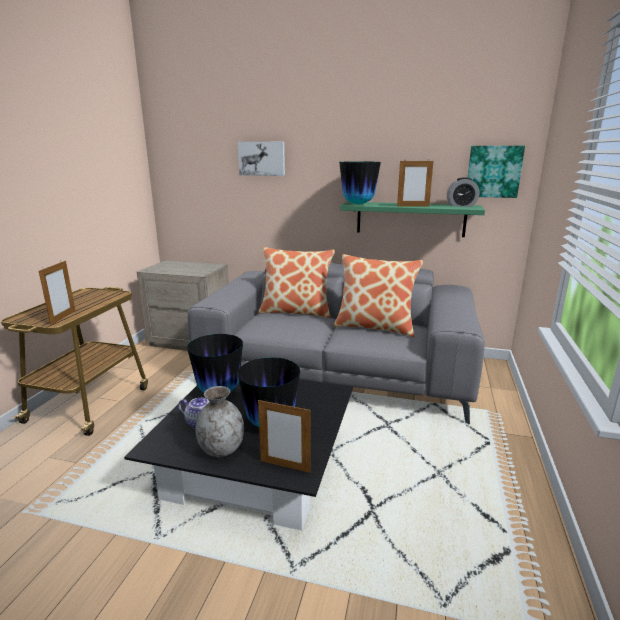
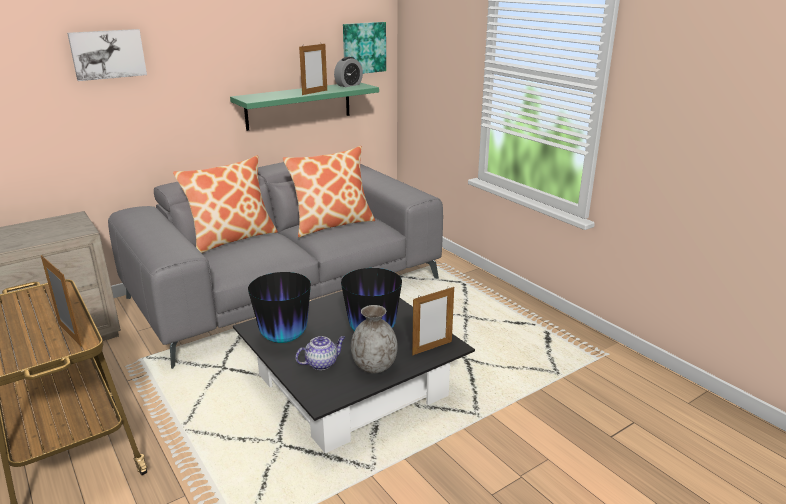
camera: 50 degrees left, 5 degrees up
vase [339,161,381,204] -> none

